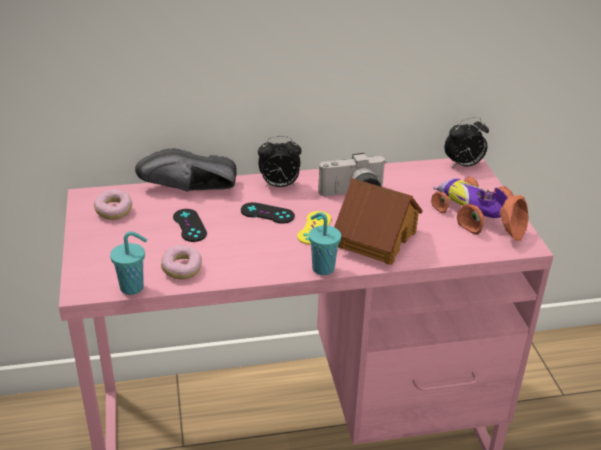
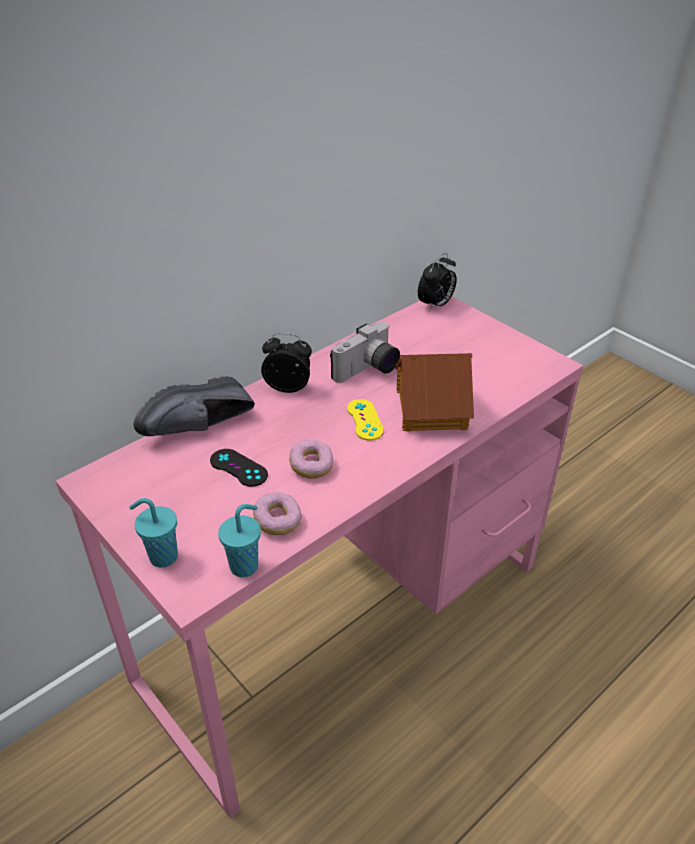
camera: 30 degrees left, 5 degrees up
donut [94,189,132,220] -> donut moved to [289,440,333,479]
black game controller [241,202,295,224] -> none
alarm clock [258,136,302,187] -> alarm clock turned 135 degrees counterclockwise [261,333,312,393]
turquoise cup [309,212,341,275] -> turquoise cup moved to [129,498,178,568]
toy car [431,177,529,241] -> none

